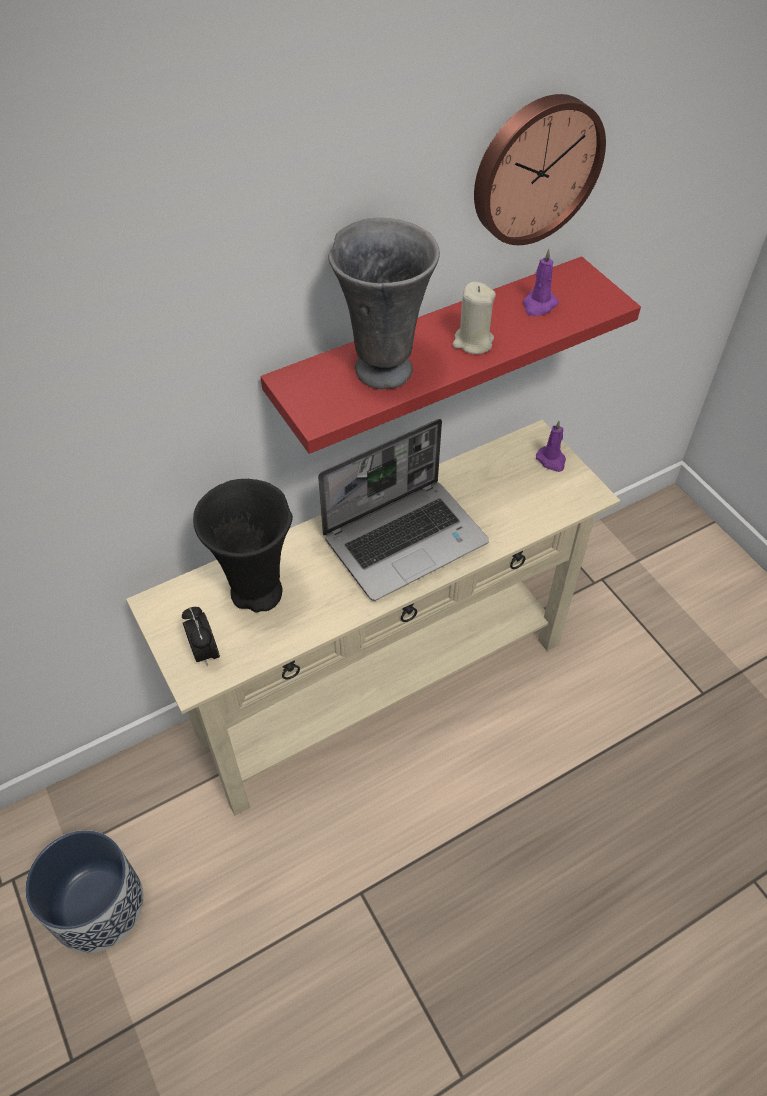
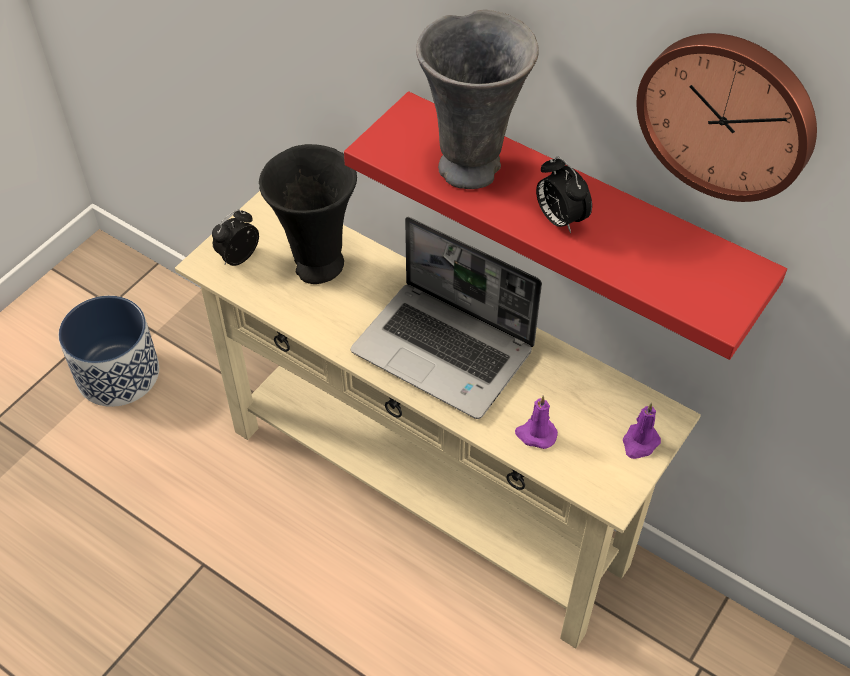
camera: 65 degrees right, 0 degrees up
beige candle [452,282,496,354] -> alarm clock [536,156,592,233]
purple candle [523,249,558,316] -> purple candle moved to [515,396,558,449]

